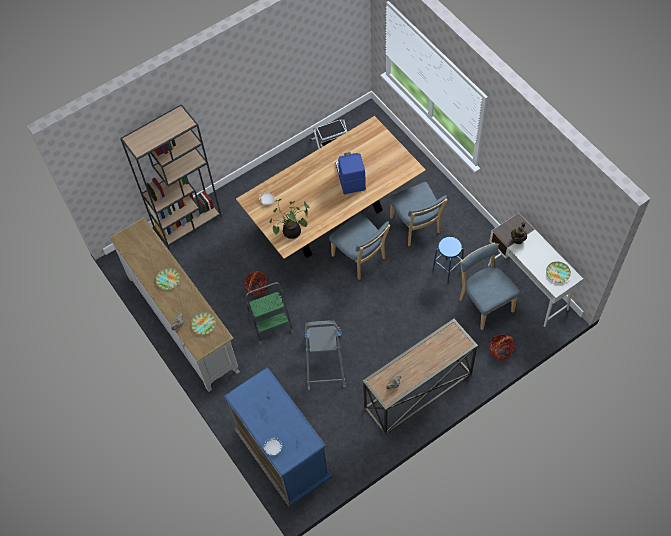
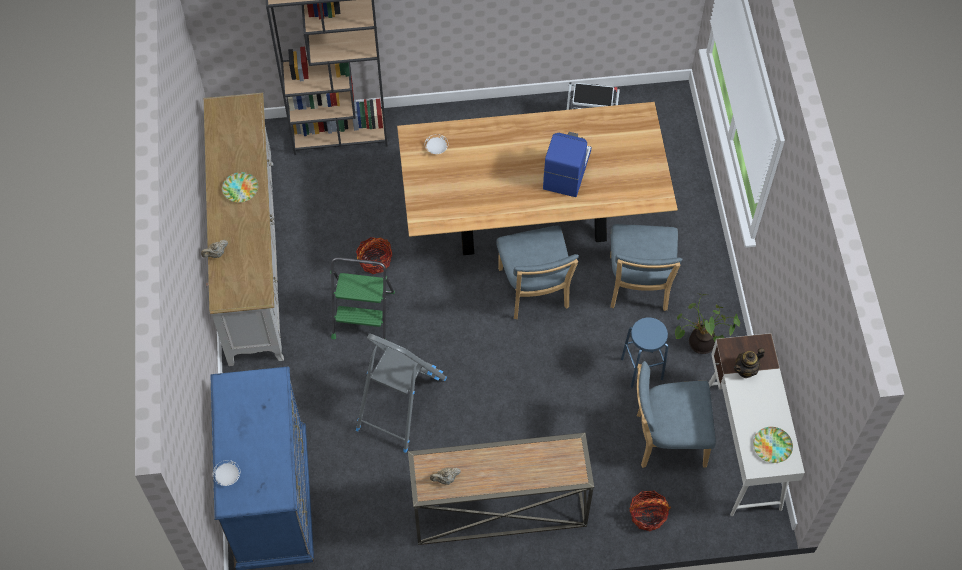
camera: 25 degrees right, 0 degrees up
plate [191,312,216,335] -> none
potted plant [270,199,310,239] -> potted plant moved to [675,294,740,354]
blue chair [459,242,520,330] -> blue chair turned 90 degrees counterclockwise [637,361,716,468]

